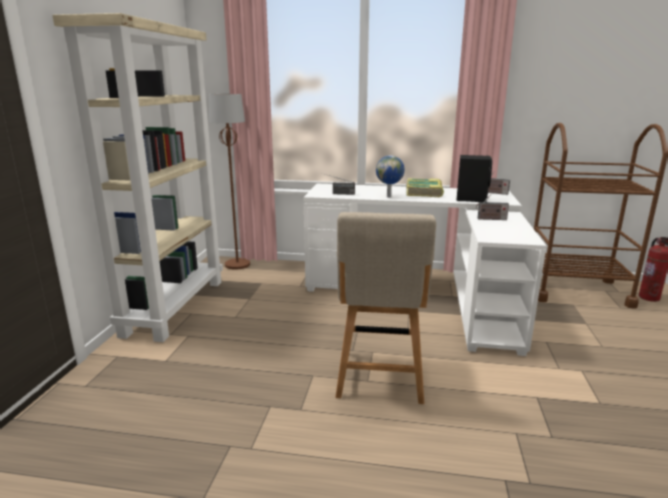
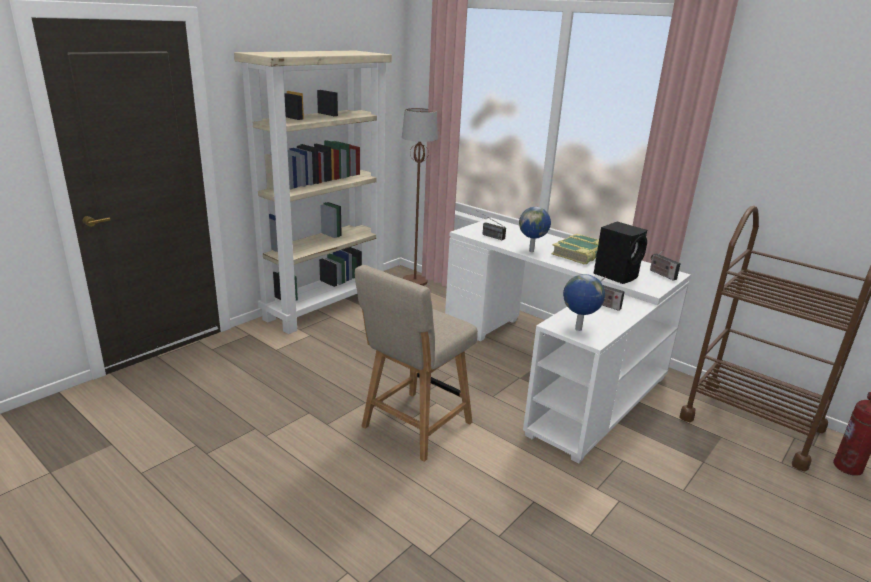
camera: 30 degrees right, 5 degrees up
none -> globe [563,274,605,331]

